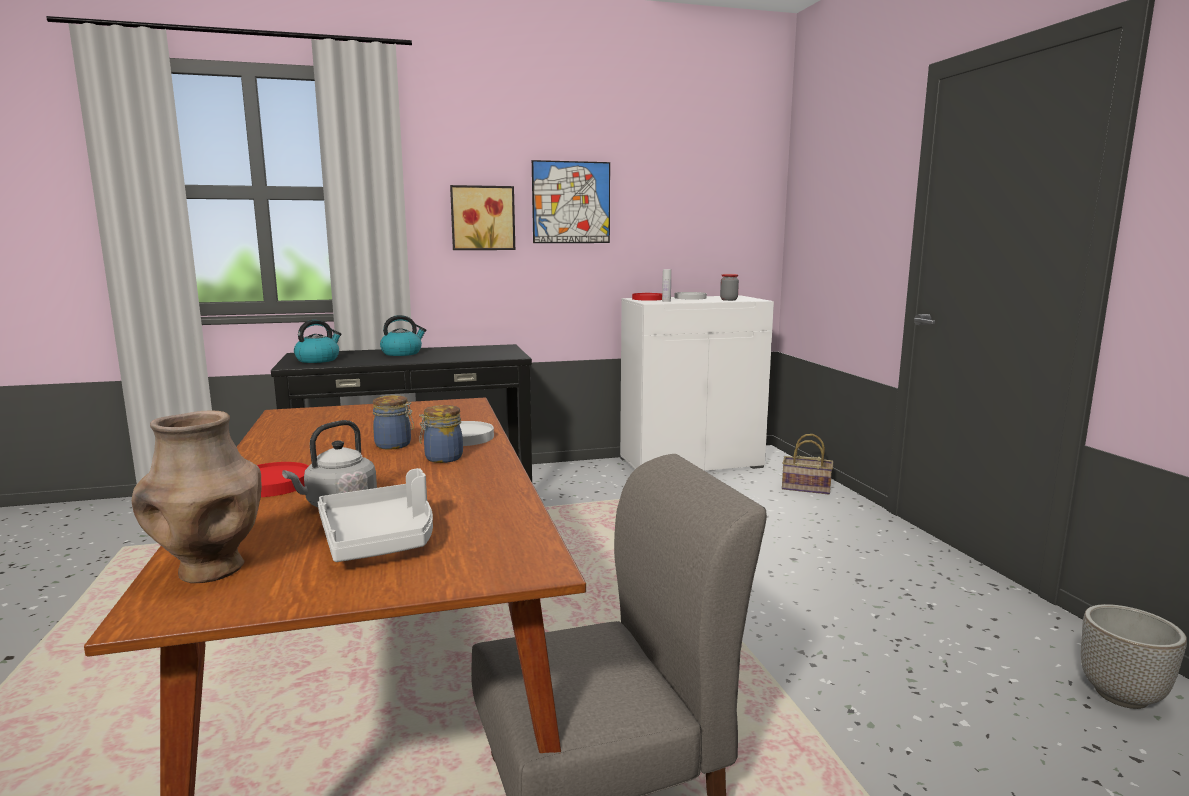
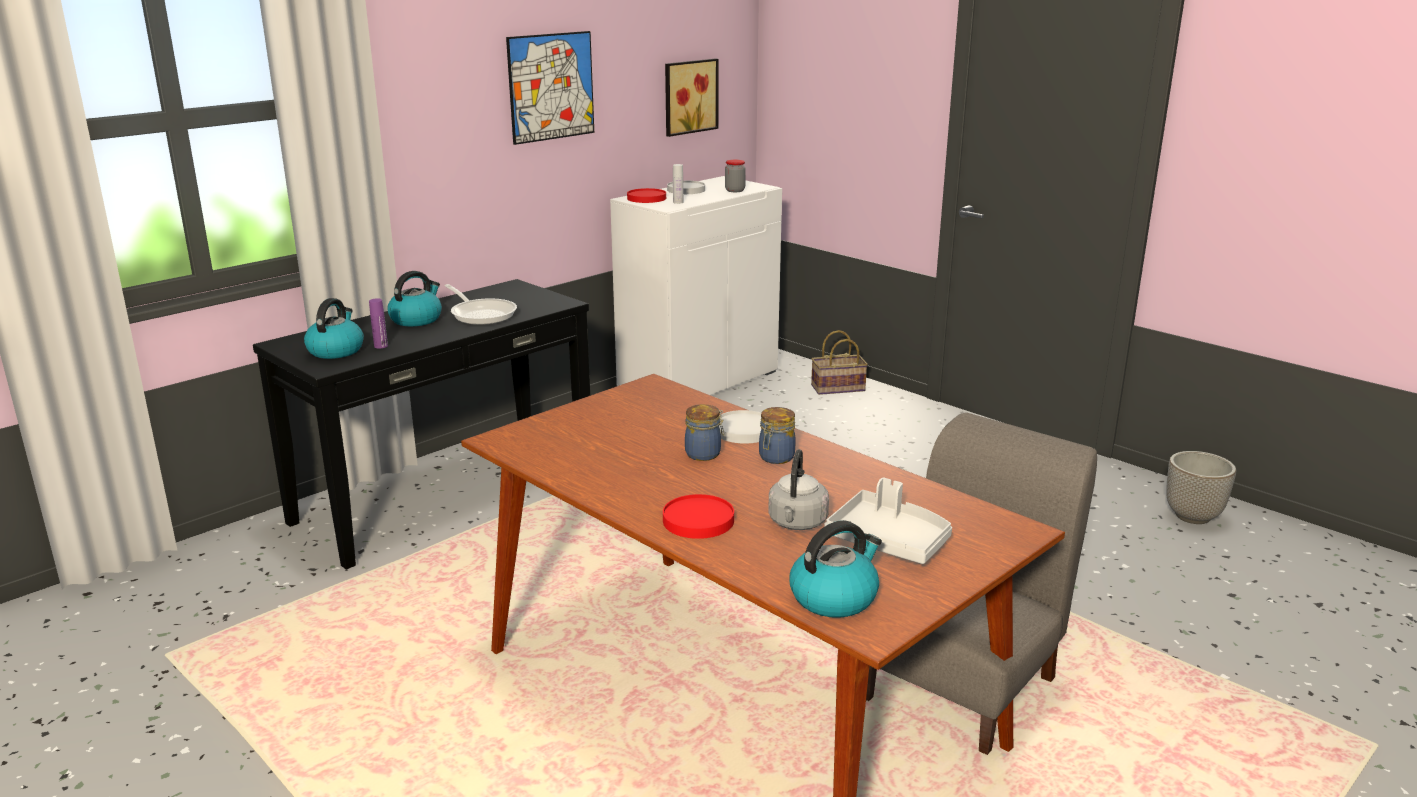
camera: 30 degrees left, 10 degrees up
brown vase [132,410,262,583] -> kettle [790,520,882,618]
picture [450,185,515,250] -> picture moved to [665,58,719,137]
none -> purple bottle [369,299,388,349]
none -> frying pan [445,284,517,325]

